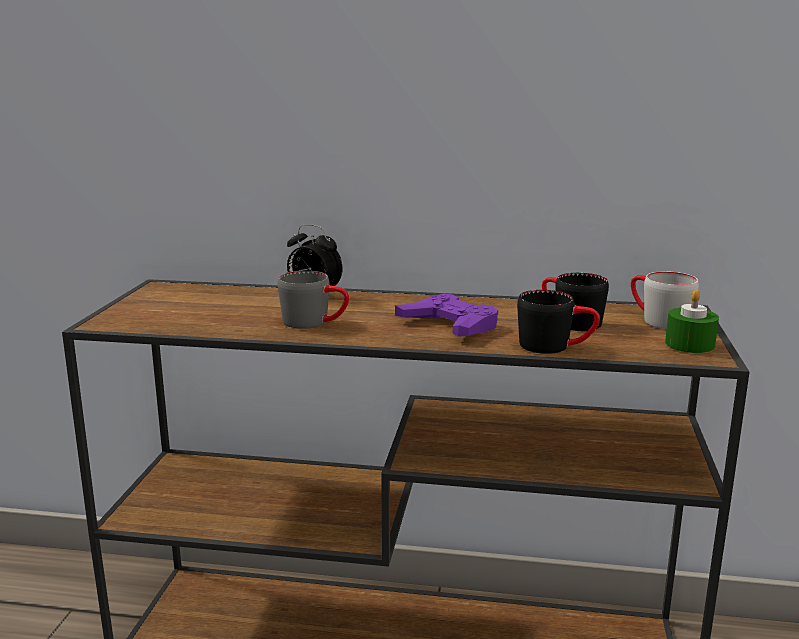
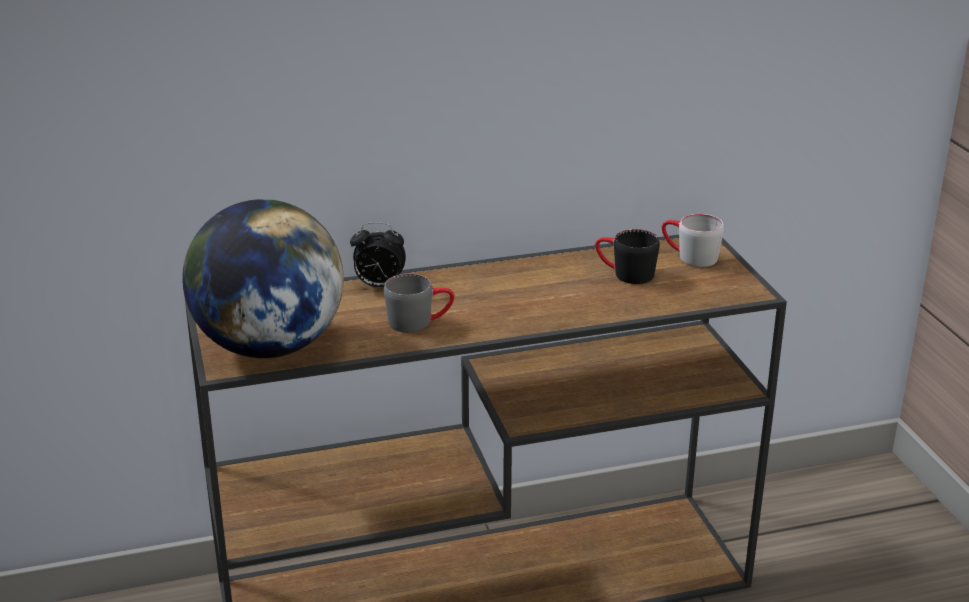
camera: 25 degrees left, 10 degrees up
purple game controller [395,294,498,337] -> none
black mug [517,290,600,354] -> none
green candle [665,290,719,353] -> none
none -> globe [182,199,344,358]

